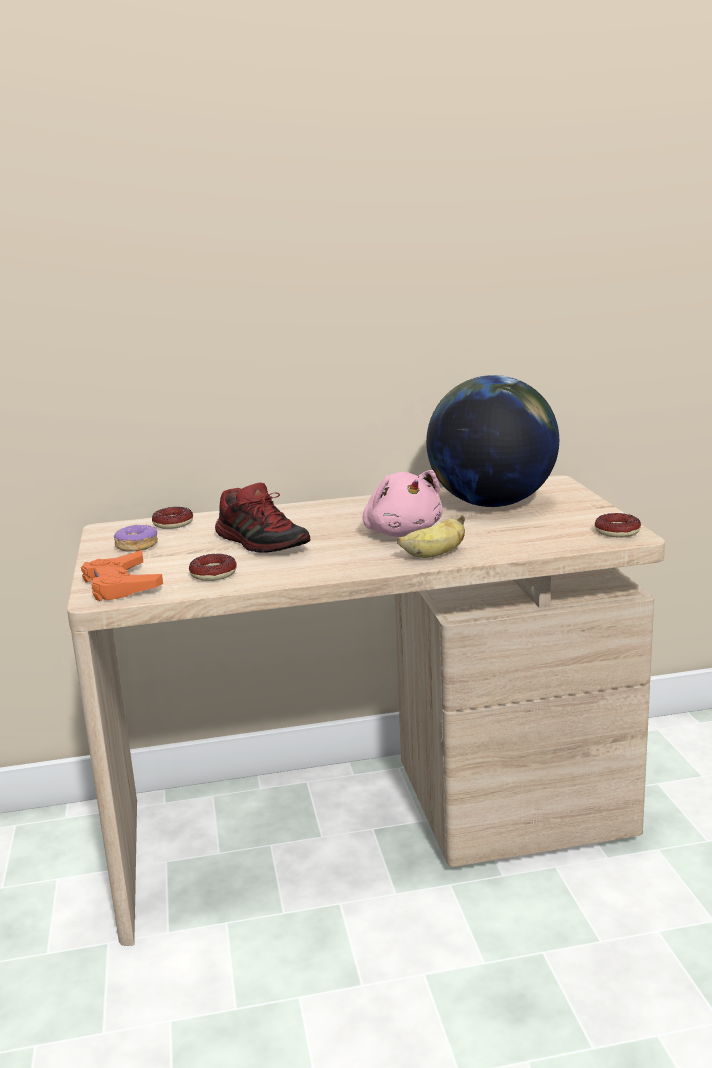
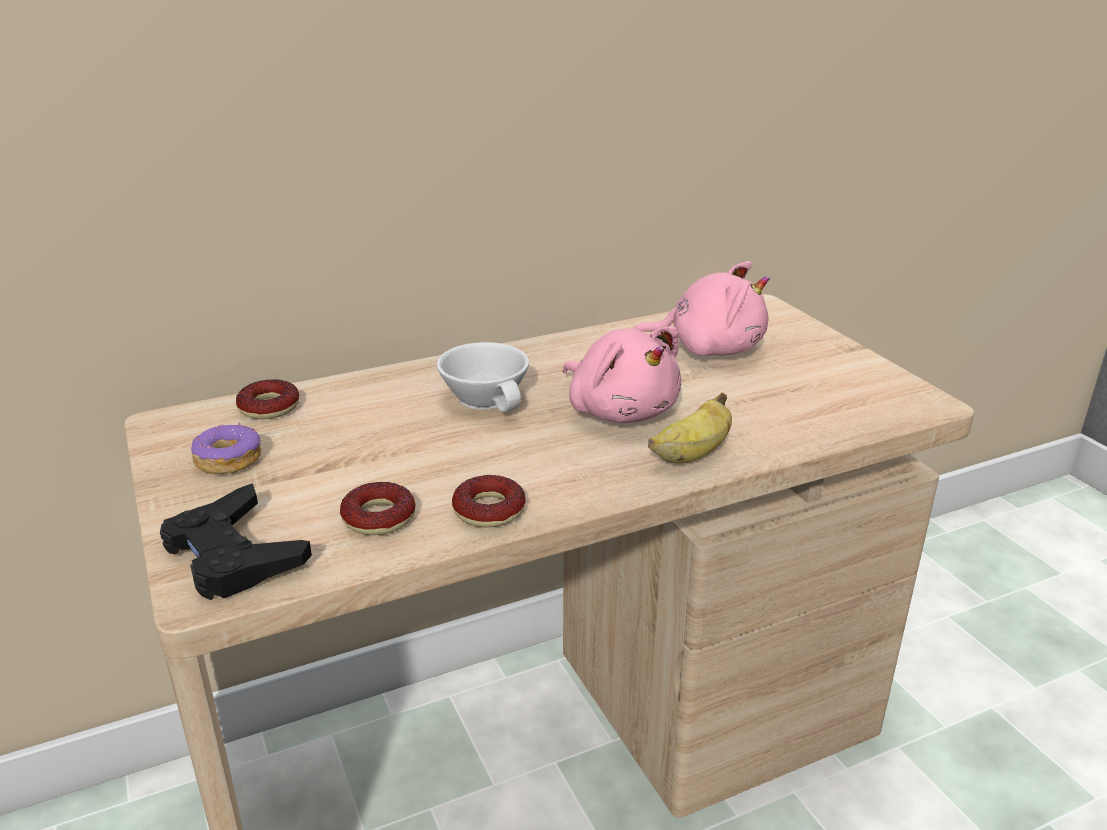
camera: 15 degrees left, 10 degrees up
orange game controller [81,550,163,601] -> black game controller [160,483,312,600]
shoe [215,482,310,553] -> none
globe [426,375,559,507] -> pink plush toy [633,261,770,356]
donut [595,513,641,538] -> donut moved to [452,475,526,527]
none -> white cup [437,342,529,412]

